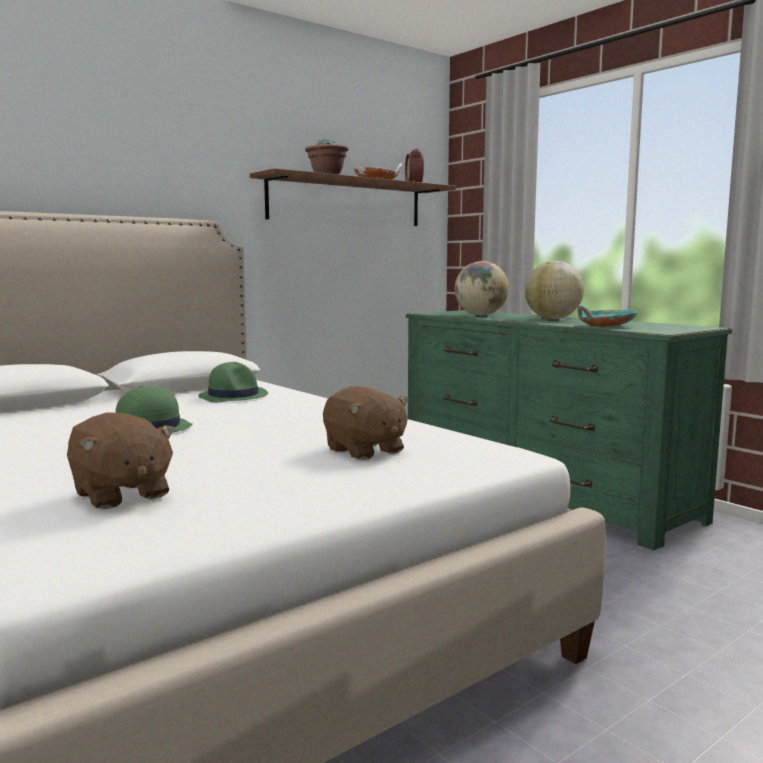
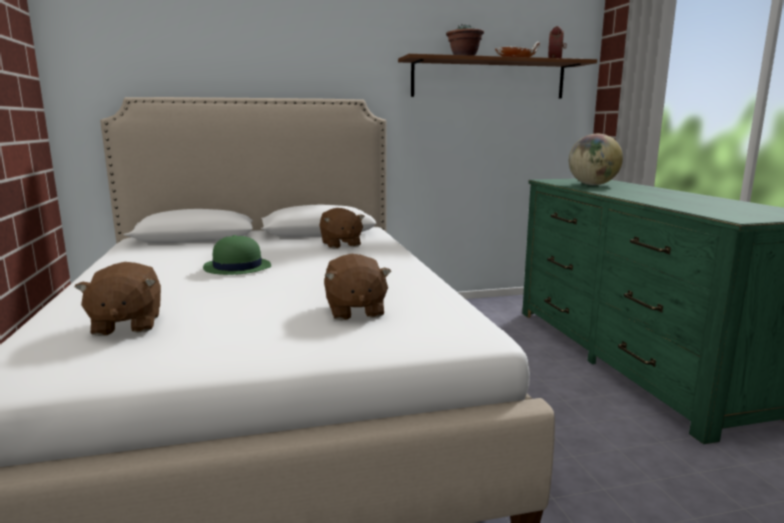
camera: 25 degrees right, 5 degrees up
green hat [198,362,268,403] -> brown plush toy [320,208,365,249]
globe [525,261,584,319] -> none
turquoise bowl [577,305,637,327] -> none

